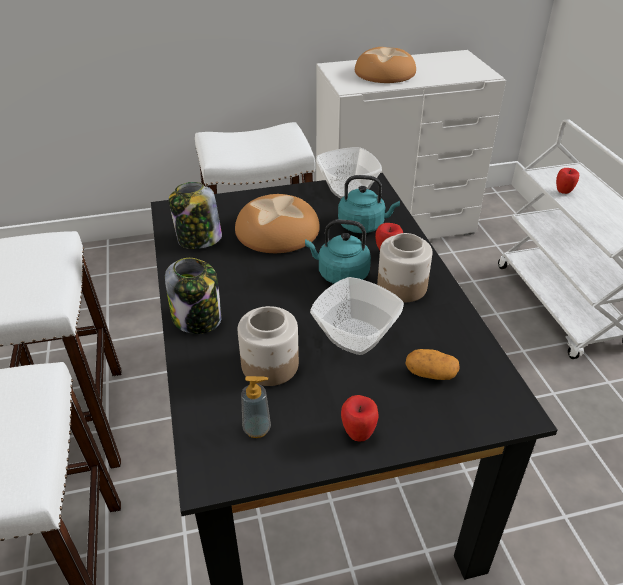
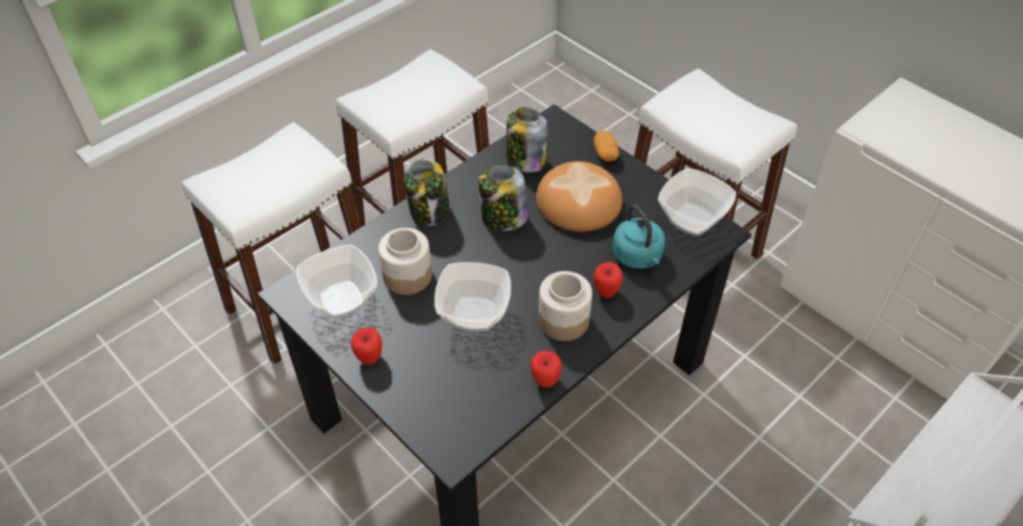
camera: 60 degrees right, 10 degrees up
soap dispenser [241,376,271,438] -> bowl [296,245,378,318]
turquoise kettle [305,220,371,284] -> none
bread [355,47,416,83] -> none
potato [406,349,459,380] -> potato moved to [594,131,619,161]
apple [556,168,579,194] -> apple moved to [530,350,562,388]
none -> jar [479,165,527,231]

